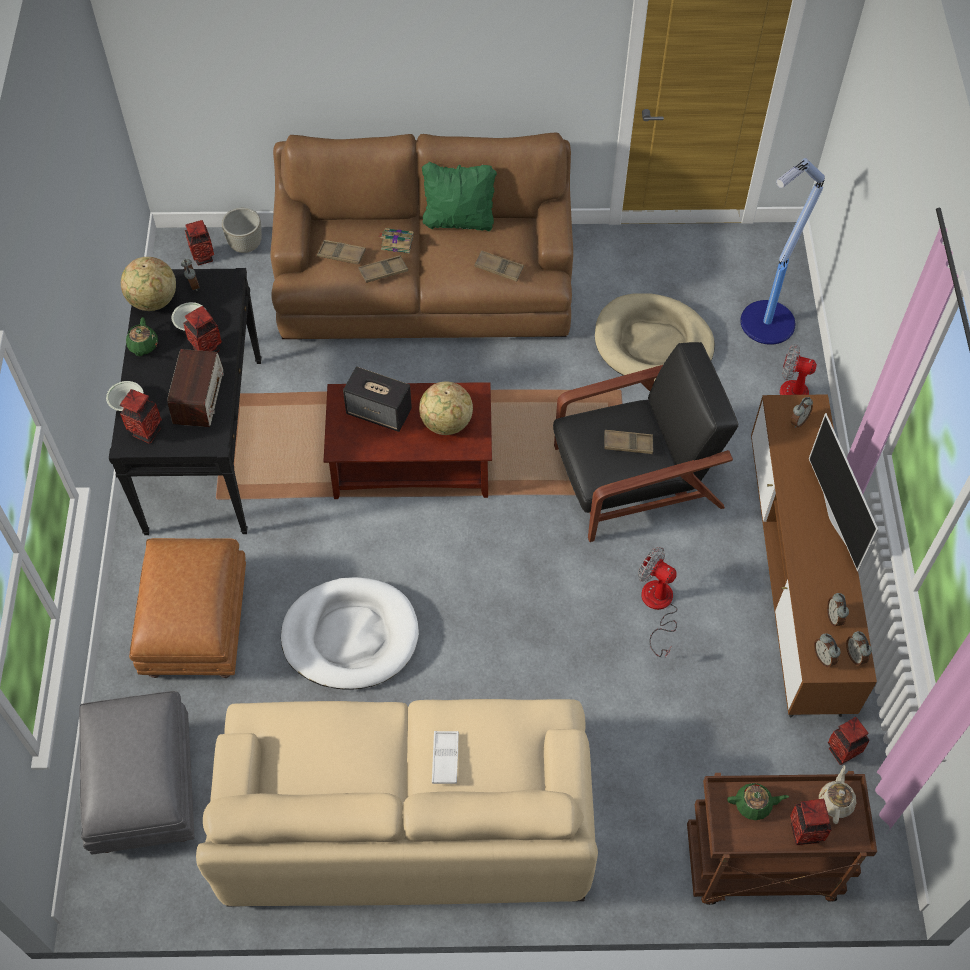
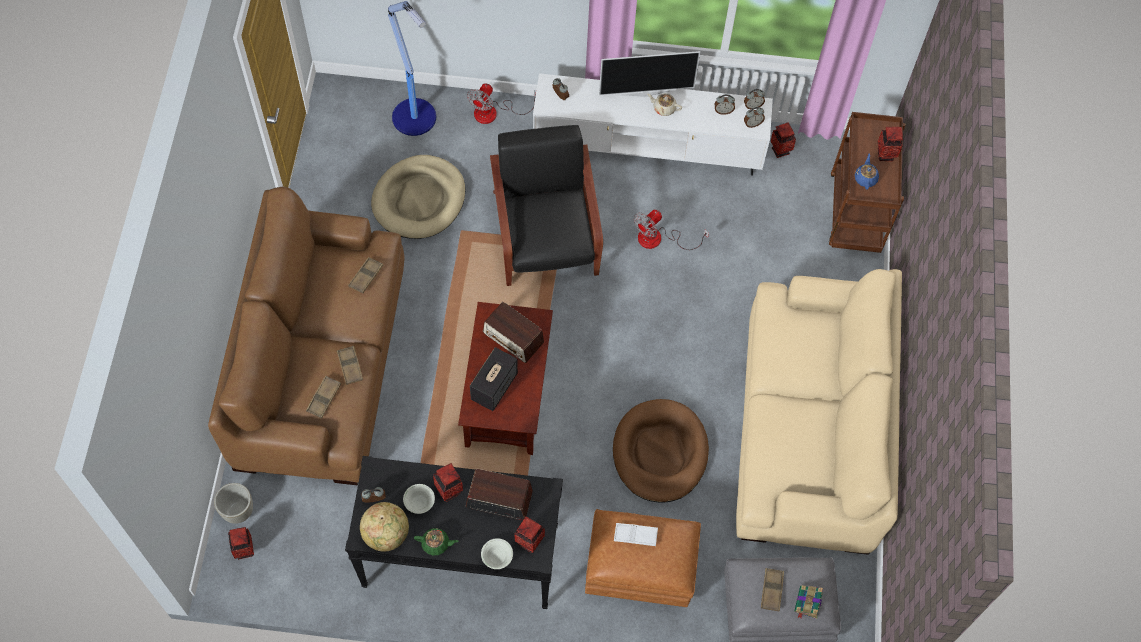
camera: 85 degrees left, 5 degrees up
white dog bed [281,577,419,690] -> brown dog bed [613,399,709,503]
book [379,228,414,253] -> book moved to [794,585,823,619]
globe [419,381,473,435] -> radio [483,302,544,363]
green pillow [422,162,497,231] -> none
white tray [432,731,459,784] -> white tray moved to [614,523,658,546]
brown tray [604,430,653,454] -> brown tray moved to [761,568,784,611]
green teapot [727,783,789,820] -> blue teapot [855,154,879,190]
brown tv stand [751,395,877,717] -> white tv stand [533,73,773,176]
beige teapot [819,765,856,824] -> beige teapot moved to [647,93,682,116]

